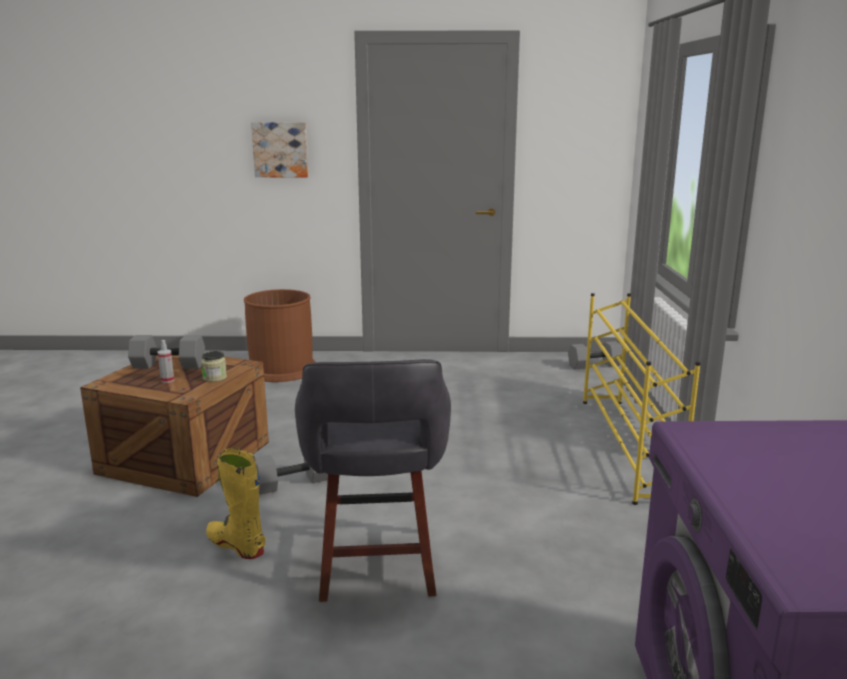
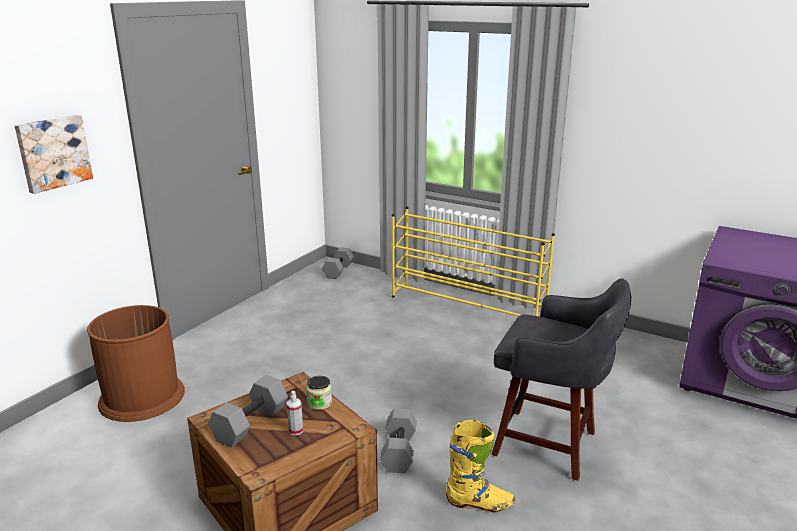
camera: 60 degrees left, 5 degrees up
yellow boot [206,448,266,559] -> yellow boot turned 150 degrees counterclockwise [446,420,515,512]

